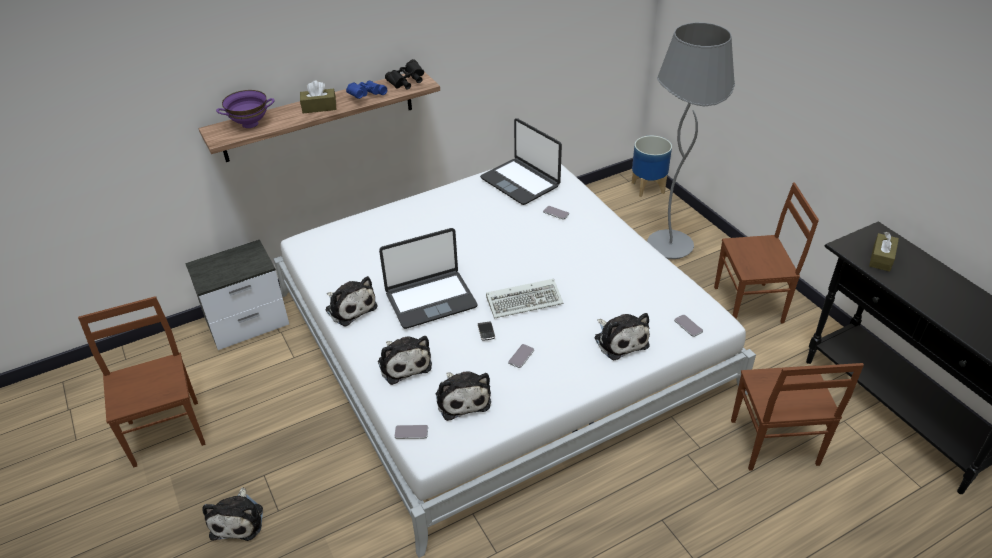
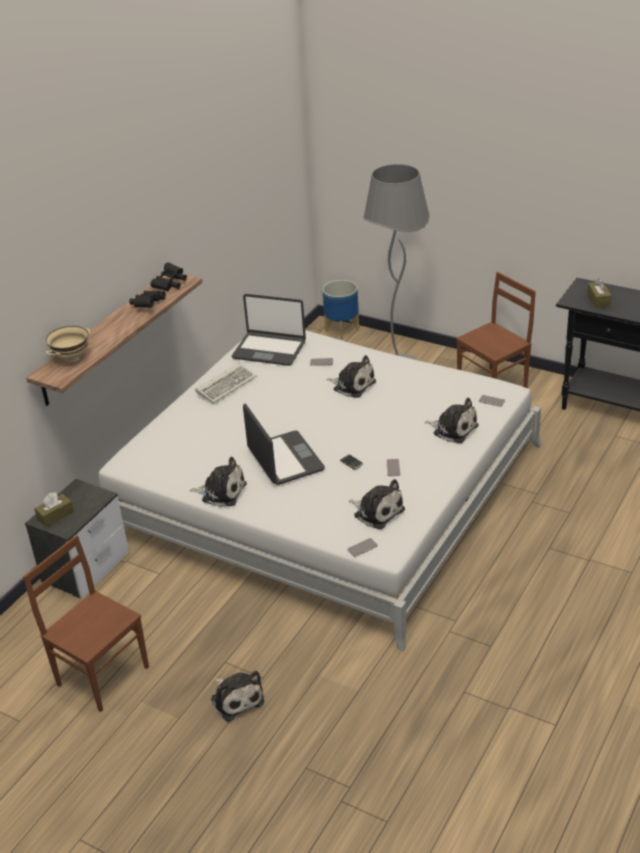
camera: 30 degrees left, 5 degrees down
purple bowl [216,90,274,128] -> beige bowl [46,326,90,363]
brown tissue box [300,80,336,113] -> brown tissue box moved to [34,492,74,527]
blue binoculars [346,80,387,99] -> black binoculars [129,291,166,308]
plush toy [378,336,432,385] -> plush toy moved to [326,355,376,398]
laptop [379,228,477,329] -> laptop turned 60 degrees counterclockwise [243,404,325,485]
keyboard [486,279,564,319] -> keyboard moved to [195,362,257,403]
brown chair [731,363,864,471] -> none

